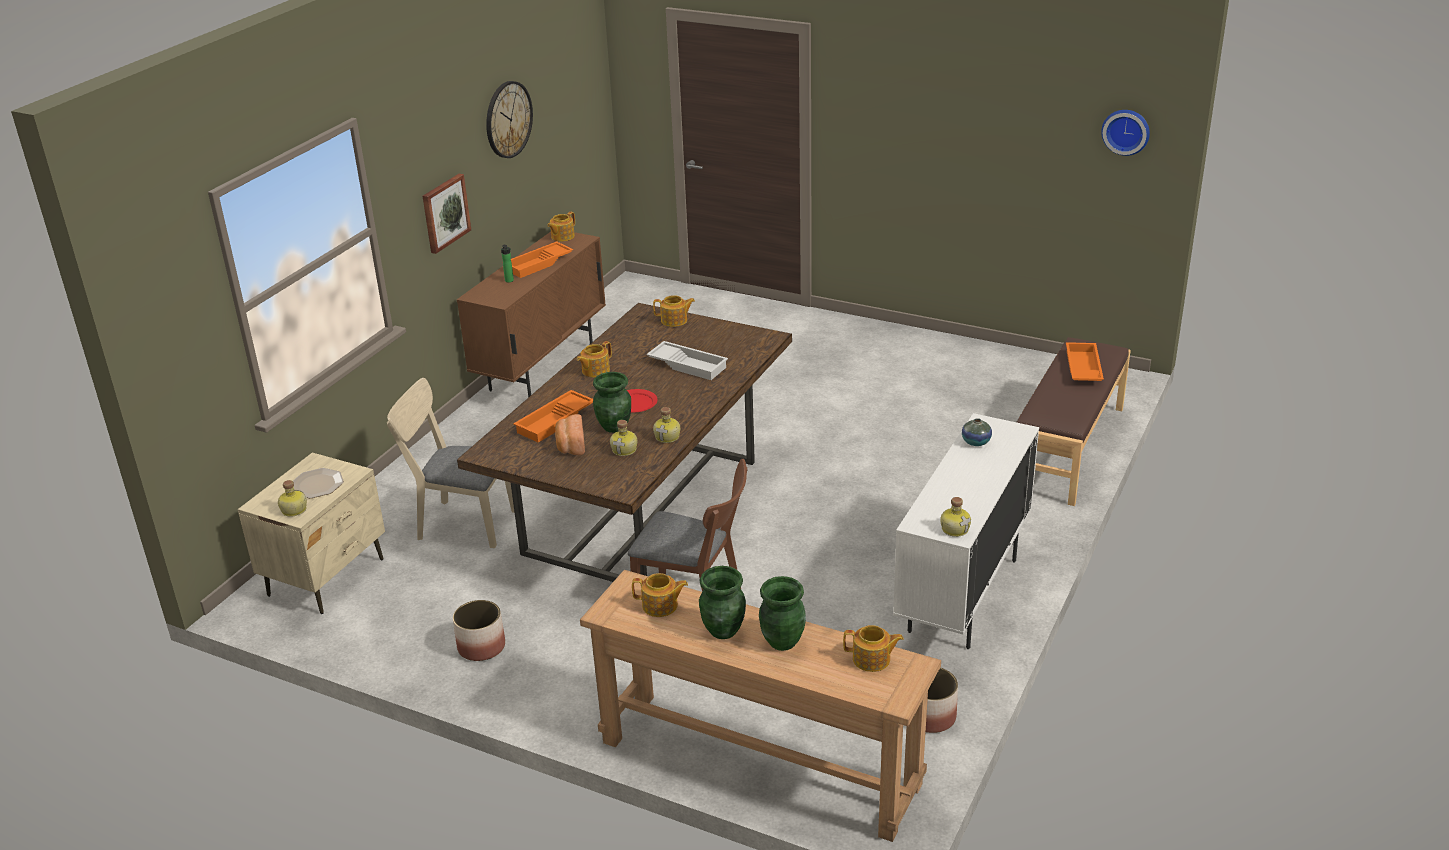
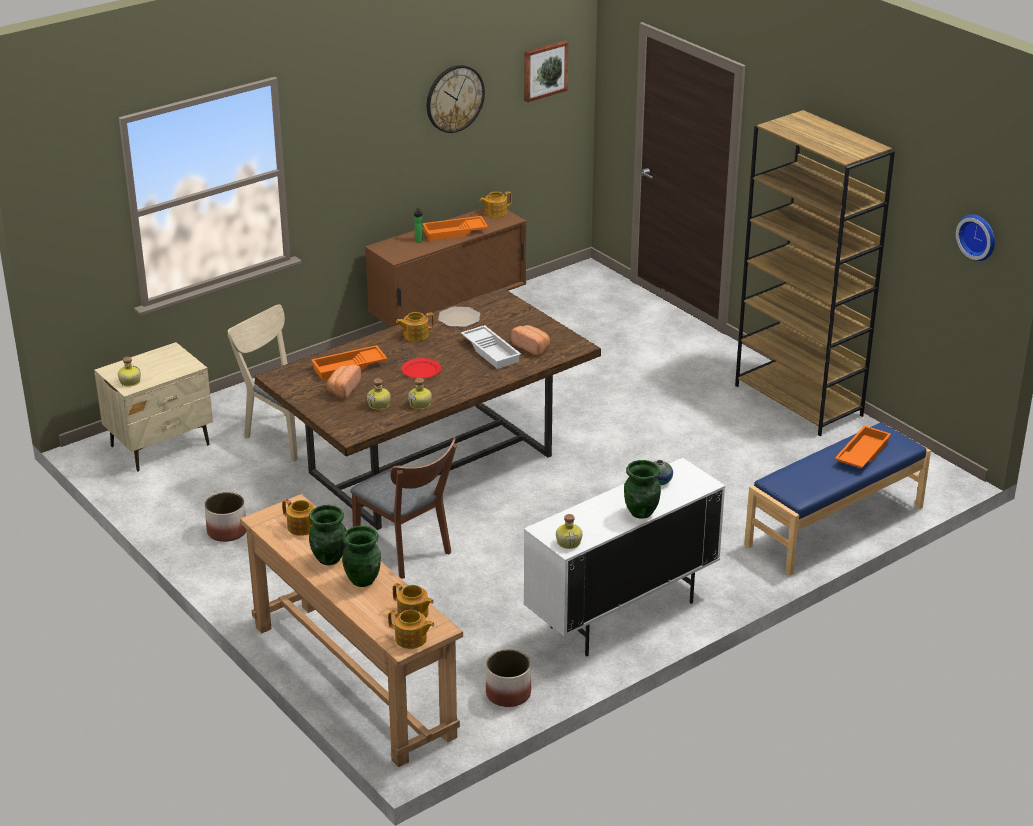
camera: 25 degrees right, 0 degrees up
plate [293,468,344,498] -> plate moved to [438,307,480,327]
picture [423,174,471,254] -> picture moved to [524,41,569,102]
green vase [593,372,631,433] -> green vase moved to [624,460,661,519]
teapot [653,295,695,327] -> teapot moved to [388,610,435,649]
brown bench [1017,337,1131,506] -> blue bench [744,422,931,576]
none -> bread [511,325,550,356]
none -> brown bookcase [735,110,895,436]

